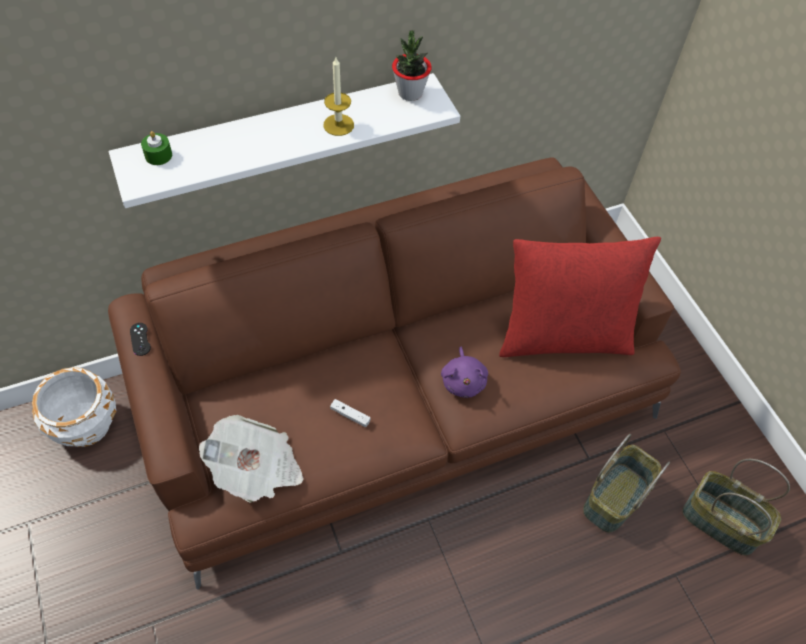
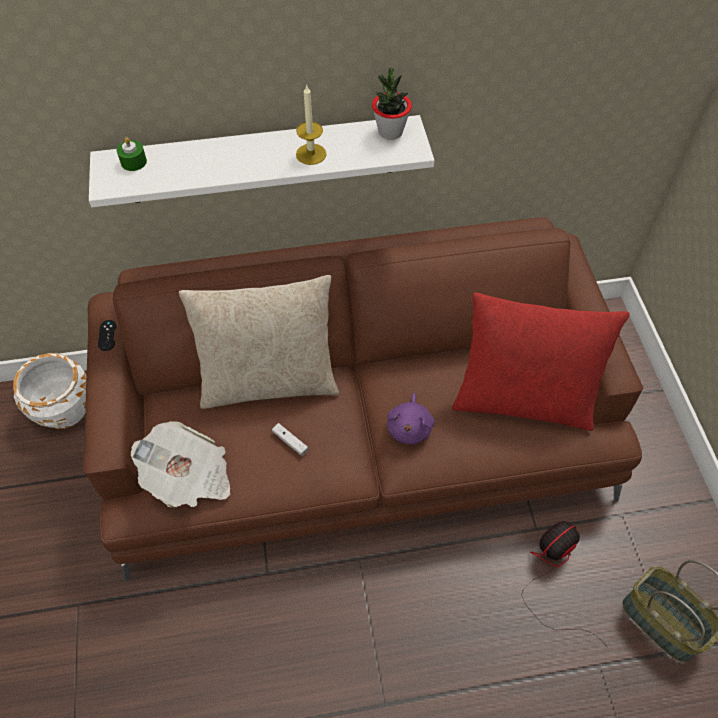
camera: 15 degrees right, 0 degrees up
basket [583,434,670,533] -> fan [522,521,608,648]
none -> beige pillow [179,275,339,409]

